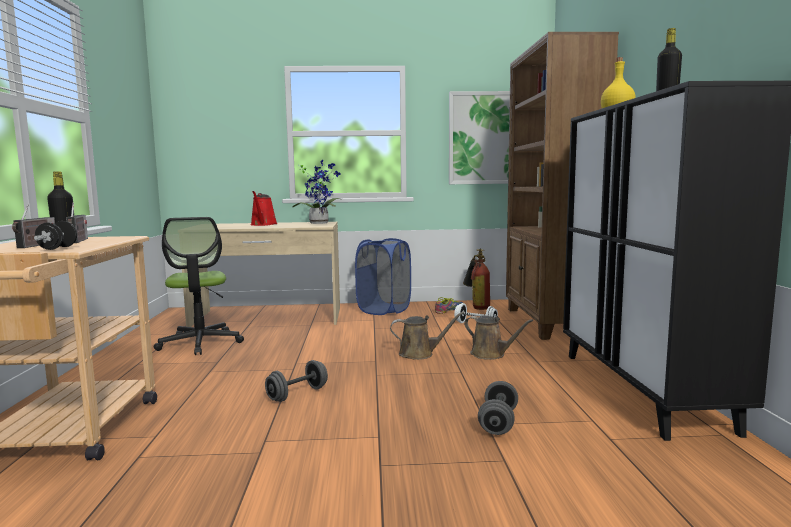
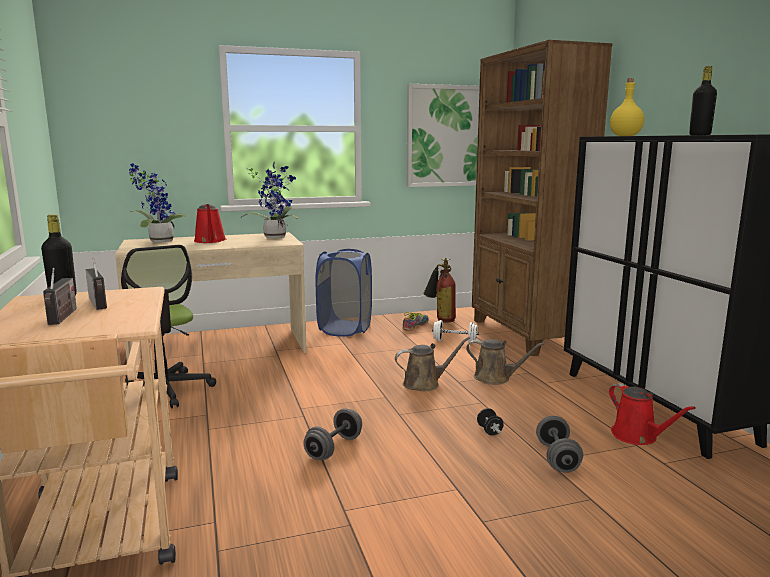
camera: 15 degrees left, 5 degrees up
black dumbbell [34,221,77,250] -> black dumbbell moved to [477,408,504,435]
none -> potted plant [129,163,186,242]
none -> red watering can [609,383,696,445]

